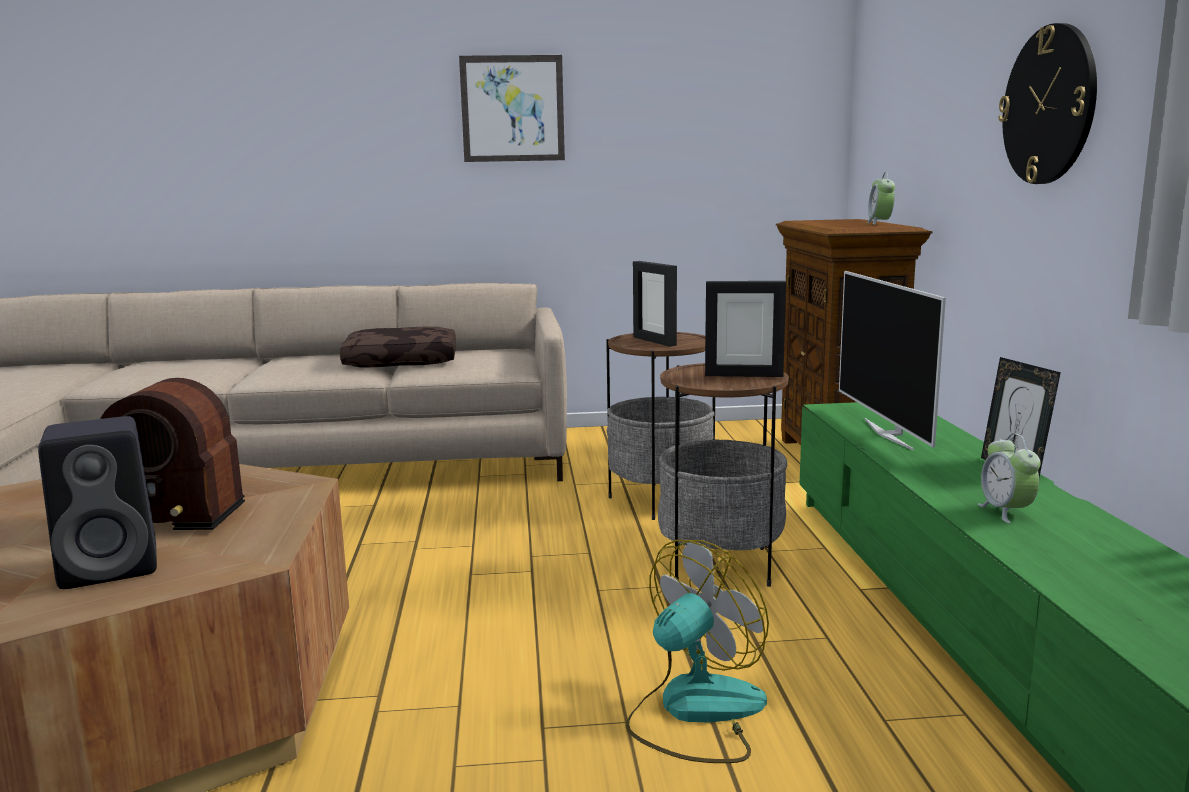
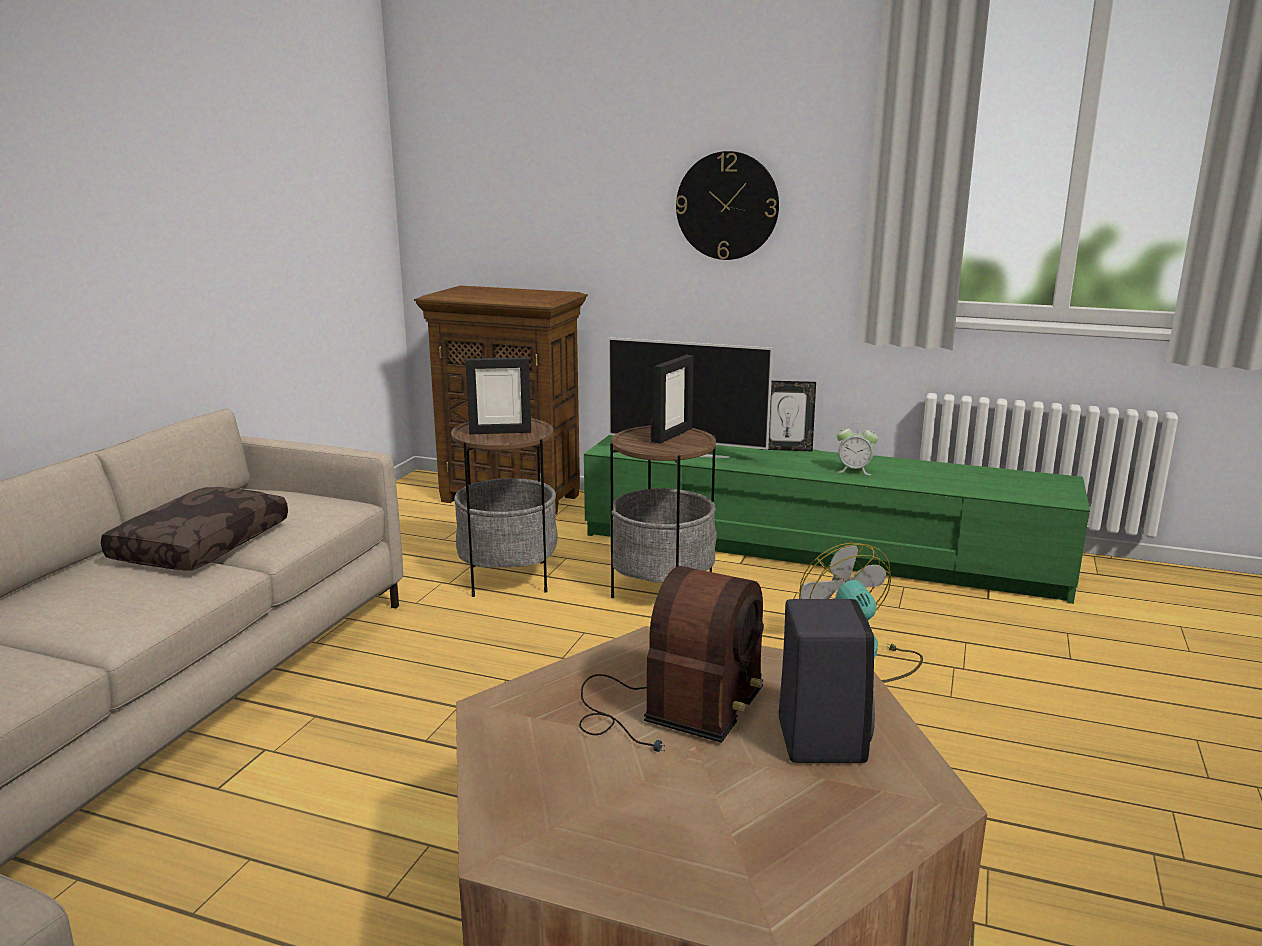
camera: 65 degrees left, 5 degrees up
picture [459,55,565,162] -> none
alarm clock [867,172,895,225] -> none

